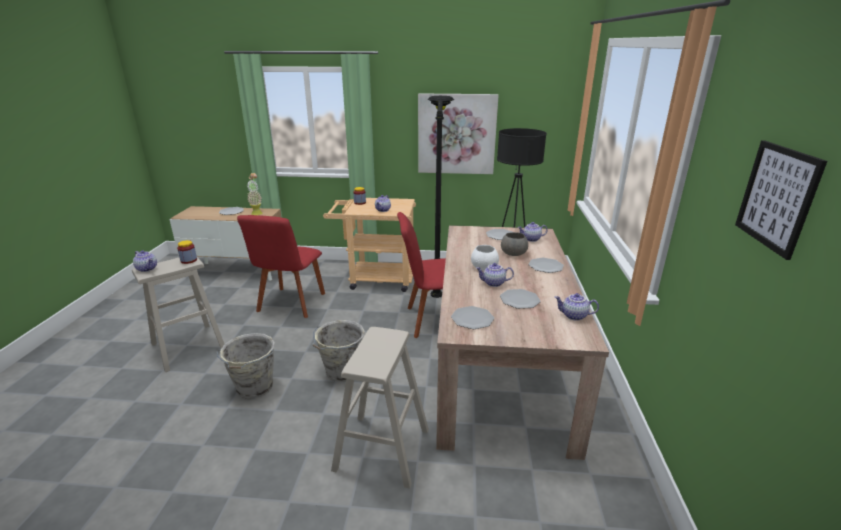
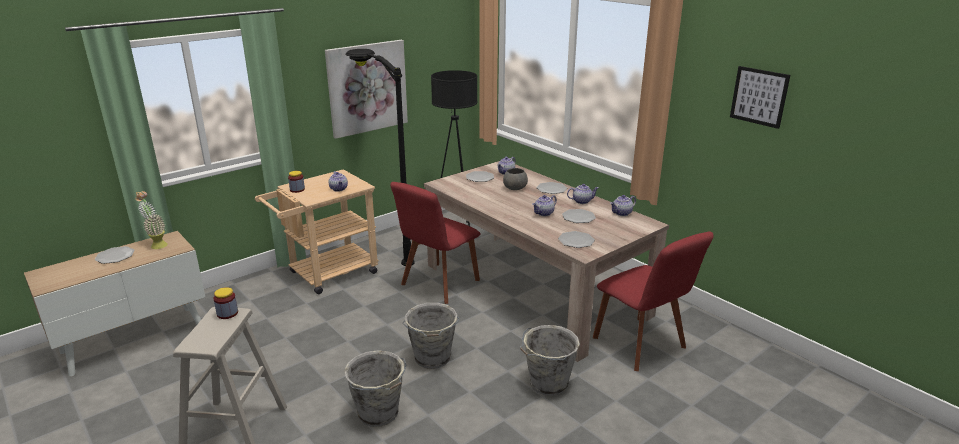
camera: 45 degrees left, 0 degrees up
teapot [133,250,157,272] -> teapot moved to [567,184,598,204]
red chair [237,215,325,318] -> red chair moved to [593,231,714,371]
beige stool [331,327,429,489] -> grey bucket [520,325,580,396]
white bowl [471,245,499,271] -> none

